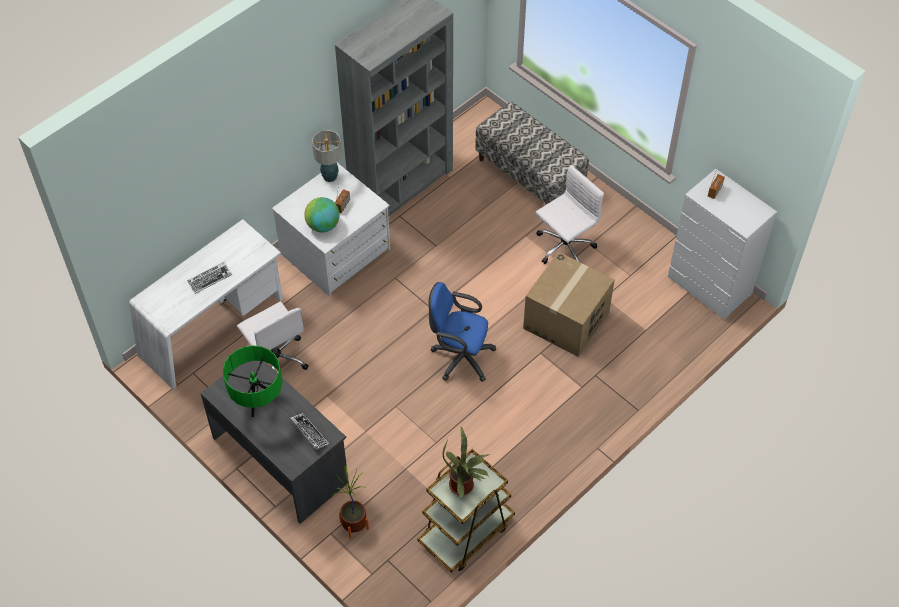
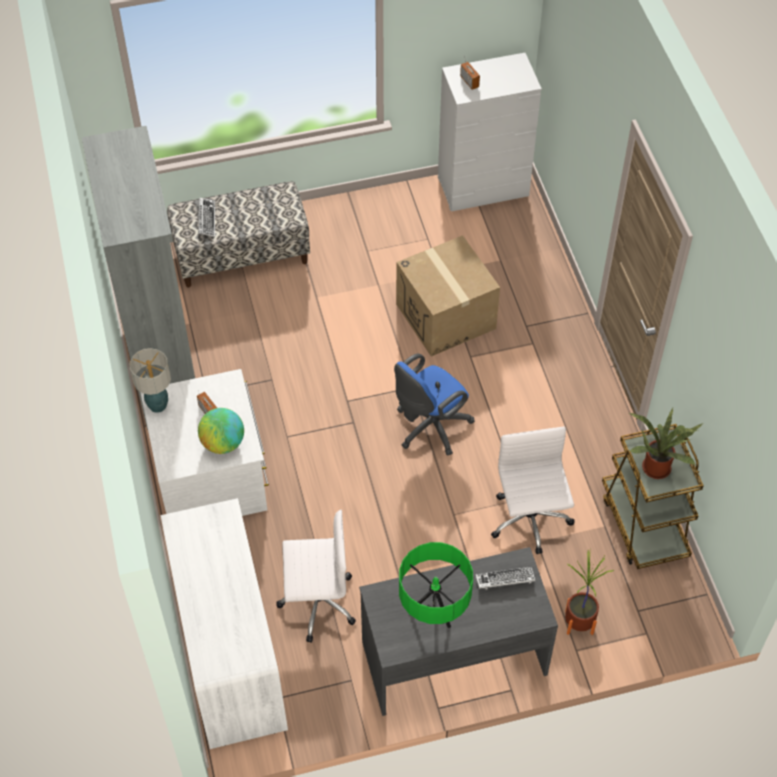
camera: 60 degrees left, 0 degrees up
keyboard [187,262,232,294] -> keyboard moved to [198,198,215,237]
white office chair [536,165,604,264] -> white office chair moved to [491,426,575,554]

